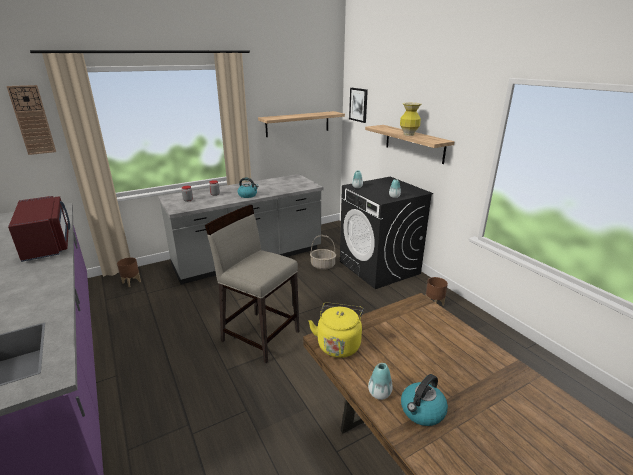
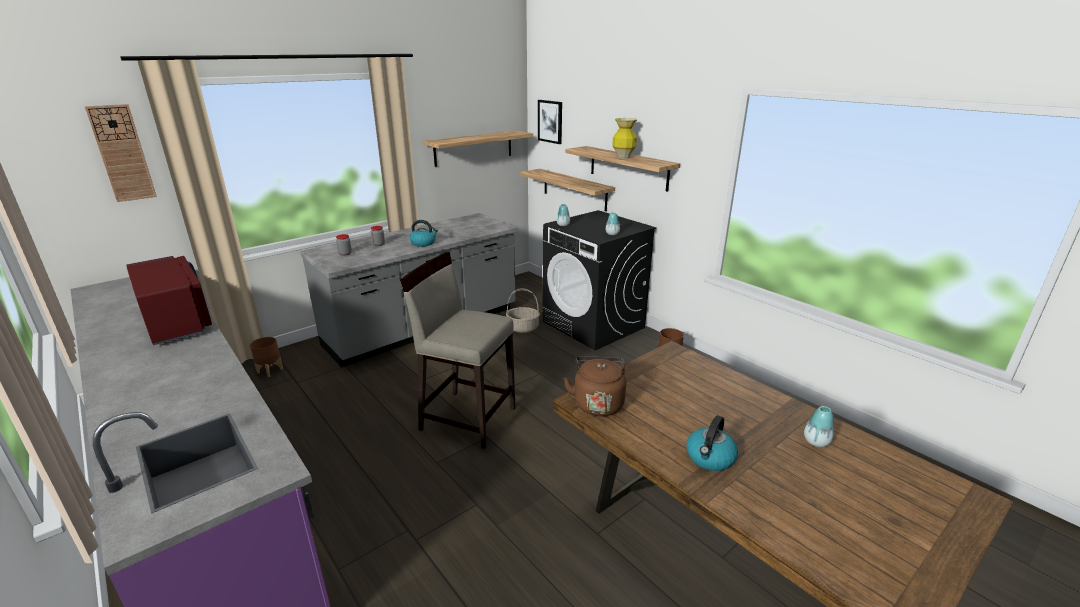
camera: 10 degrees left, 0 degrees up
yellow kettle [308,303,364,358] -> brown kettle [563,356,626,416]
vase [368,363,393,400] -> vase moved to [804,406,834,447]
none -> shelf [520,169,615,211]

